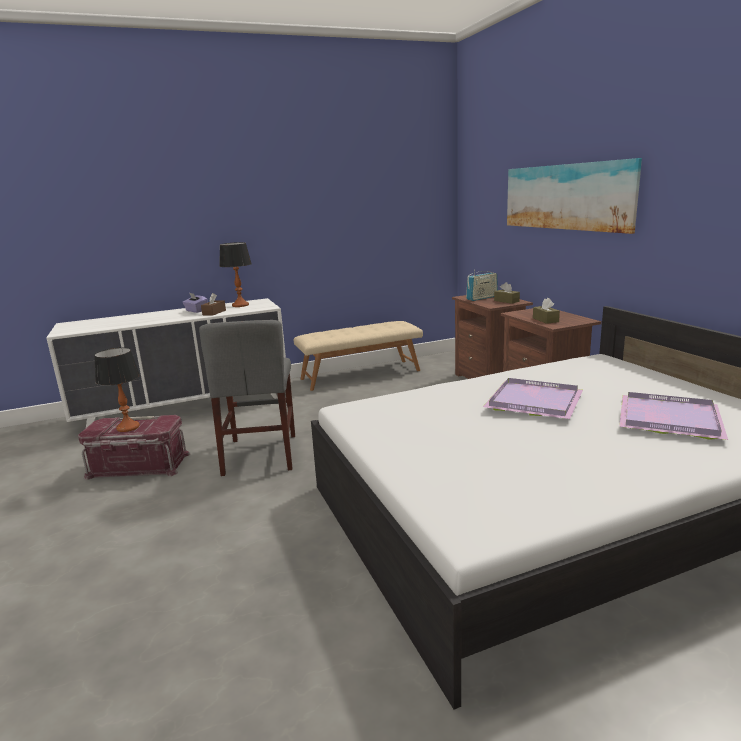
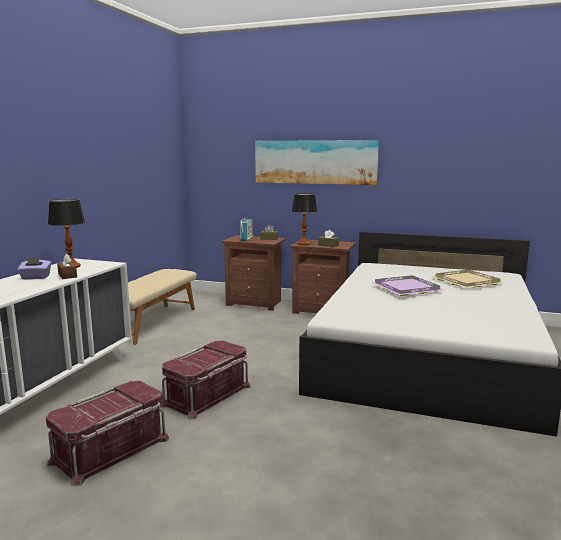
camera: 50 degrees left, 5 degrees down
table lamp [94,348,140,432] -> table lamp moved to [292,193,317,245]
grey chair [199,320,295,476] -> red storage box [160,341,251,420]
purple tray [619,392,728,440] -> beige tray [432,270,505,288]

